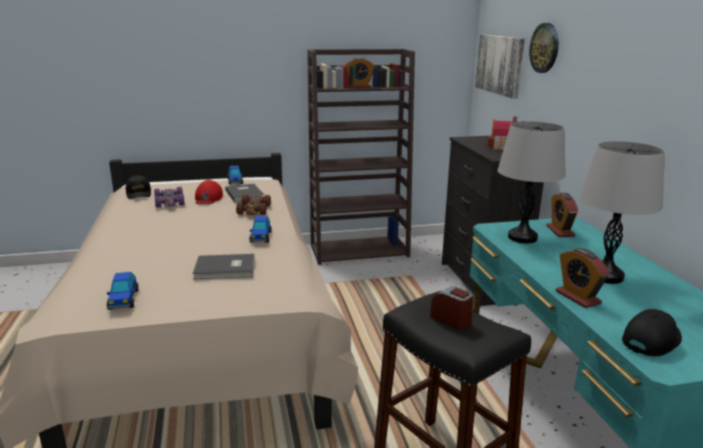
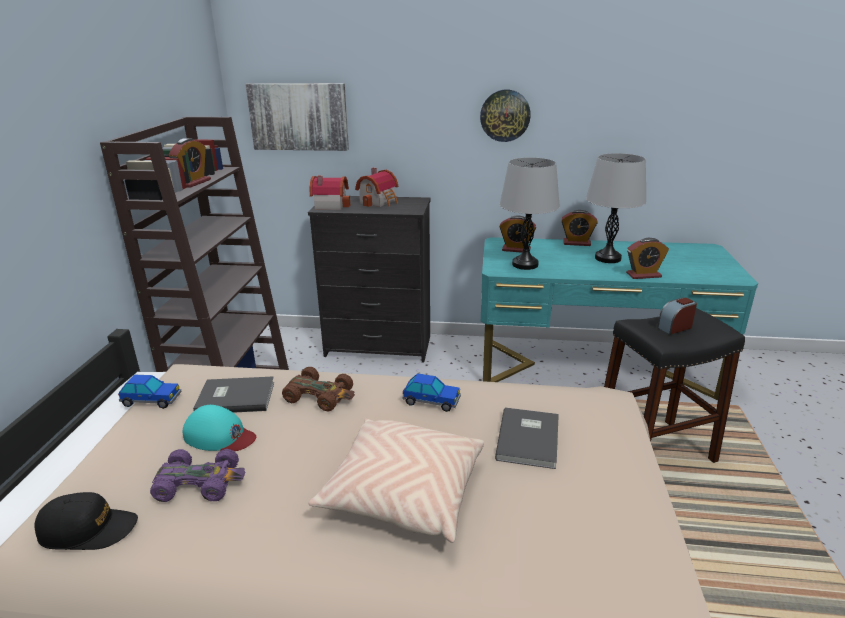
camera: 70 degrees left, 5 degrees up
toy car [107,272,139,310] -> none
red cap [195,180,223,204] -> turquoise cap [182,405,256,451]
wall clock [529,23,559,73] -> wall clock moved to [480,90,531,142]
black cap [622,309,682,356] -> none
none -> beige pillow [308,419,484,543]
none -> toy house [310,175,350,210]
none -> alarm clock [561,210,598,246]

